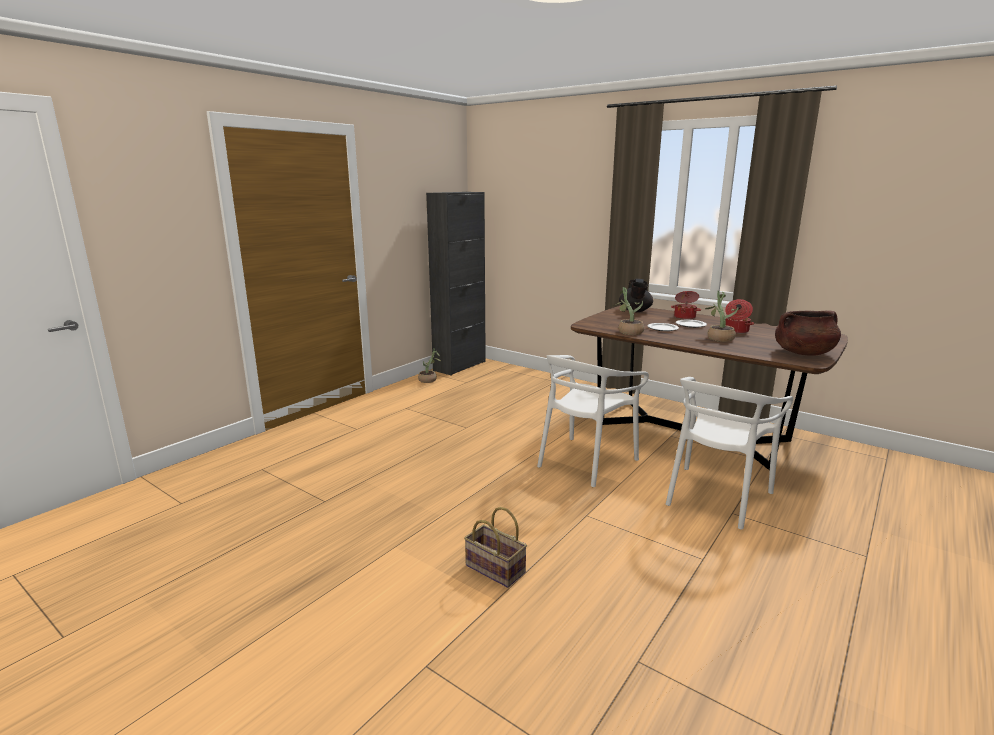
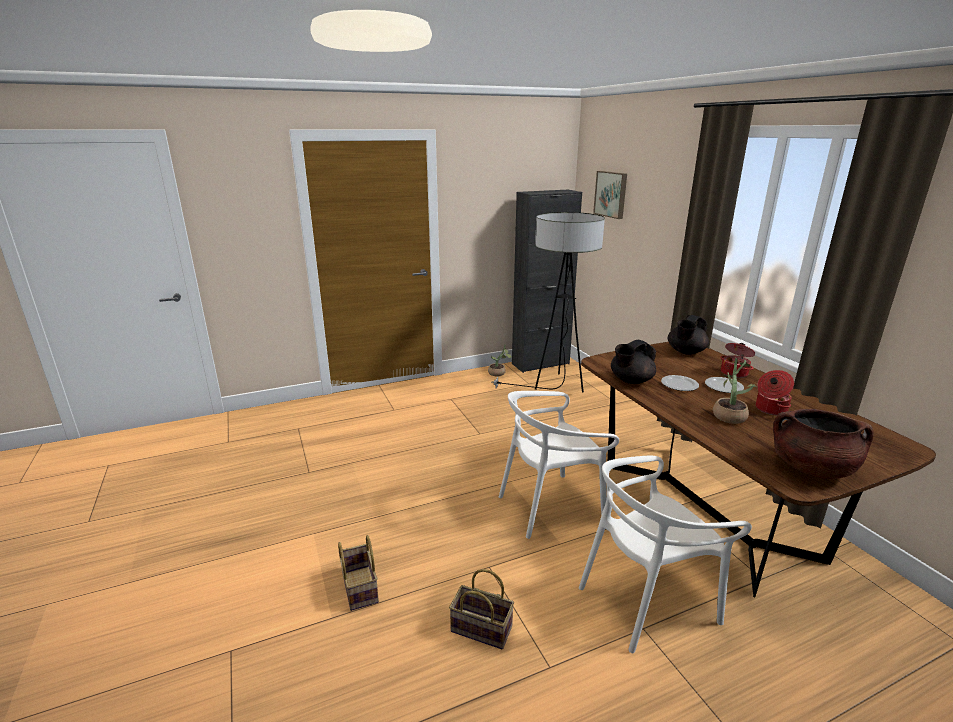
camera: 30 degrees right, 5 degrees up
potted plant [612,287,644,335] -> black teapot [611,339,656,384]
none -> basket [449,569,514,650]
none -> floor lamp [491,212,605,393]
none -> picture [593,171,627,219]

